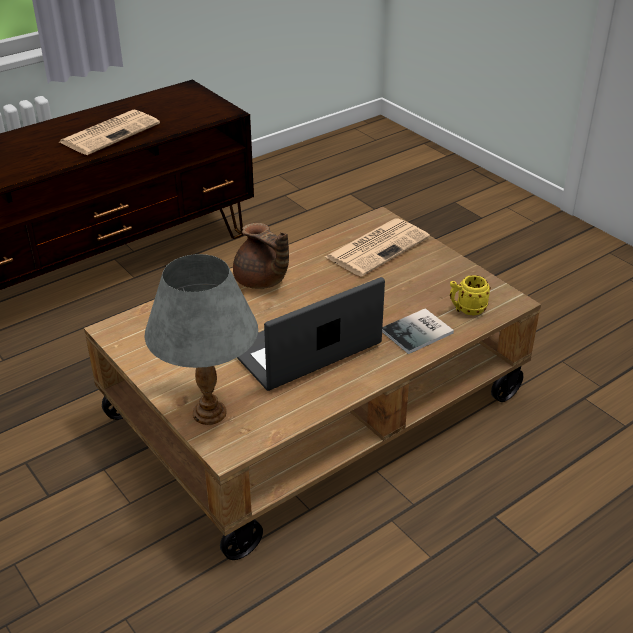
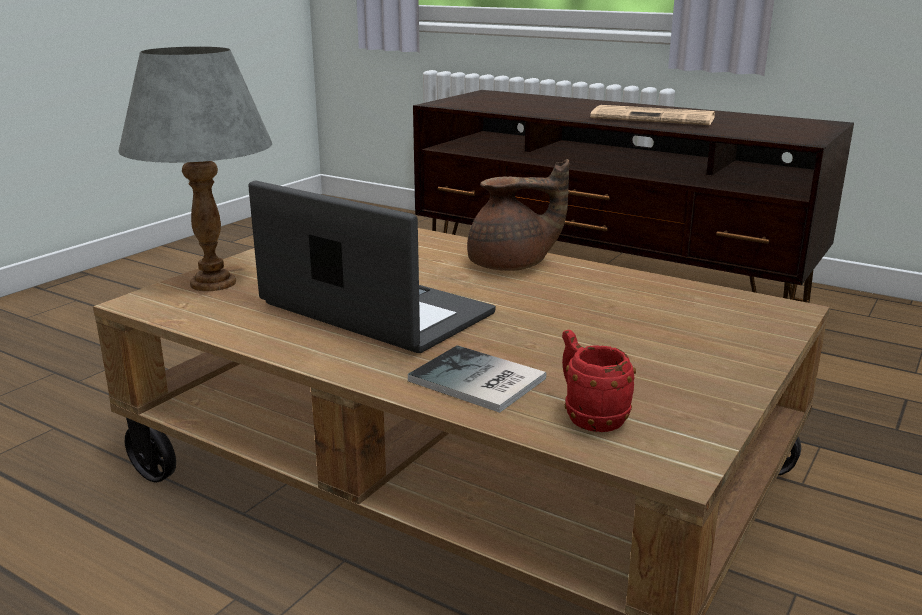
camera: 70 degrees right, 15 degrees down
brown teapot [233,223,289,289] -> brown teapot turned 120 degrees counterclockwise [467,159,569,271]
newspaper [325,218,430,277] -> none
yellow mug [450,275,491,315] -> red mug [562,330,636,432]

